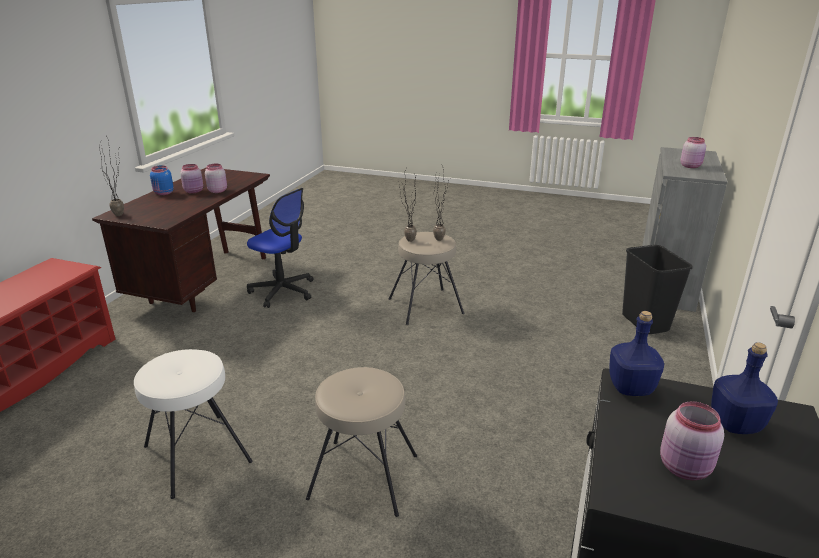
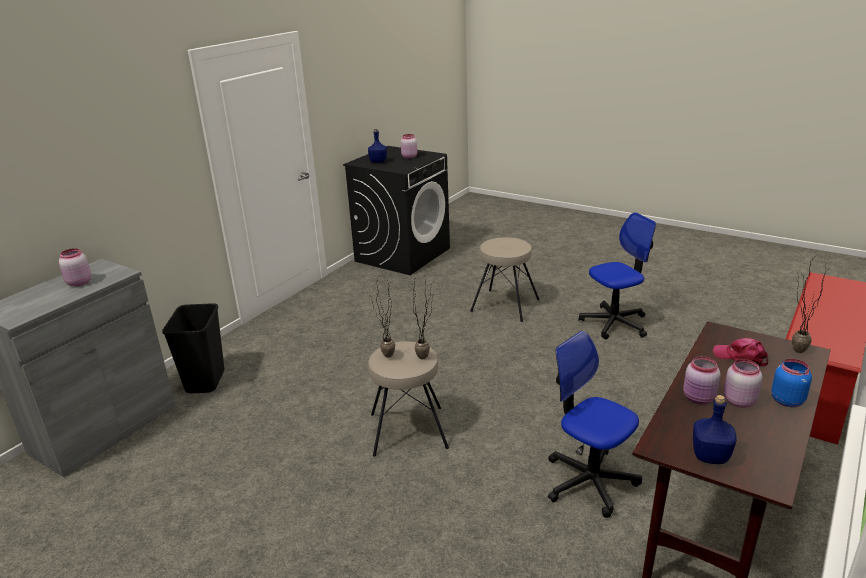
camera: 165 degrees left, 0 degrees up
white stool [134,349,253,499] -> office chair [579,212,656,339]
blue bottle [609,311,664,396] -> blue bottle moved to [693,395,736,464]
none -> pink cap [713,338,768,367]

